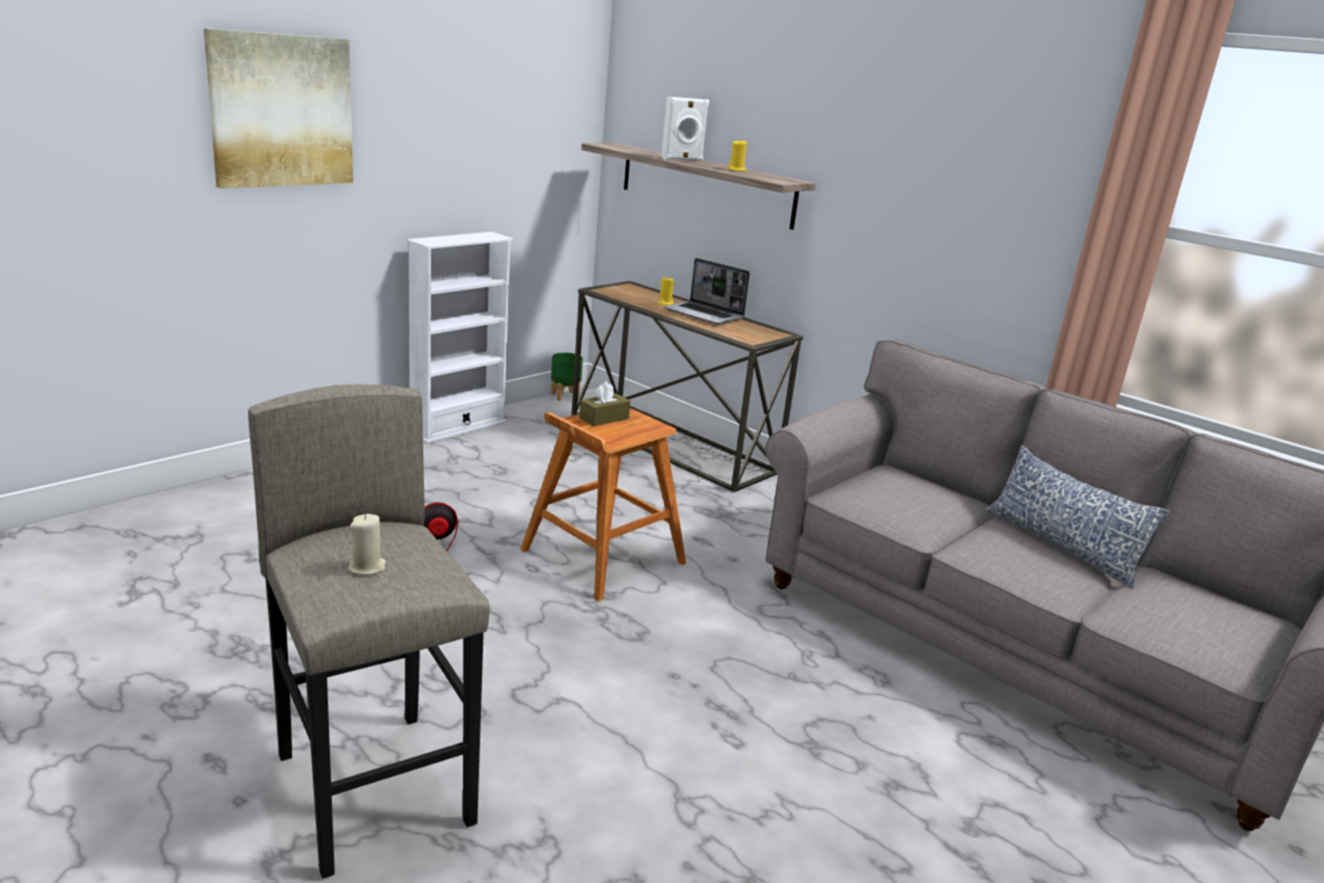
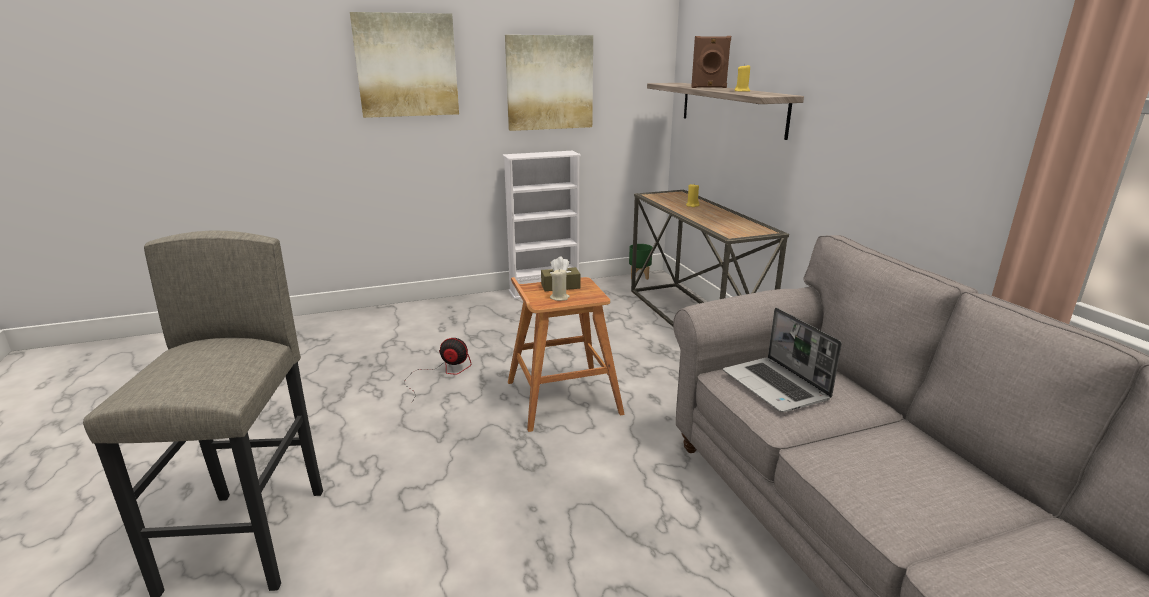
camera: 30 degrees right, 0 degrees up
beige candle [348,514,386,575] -> beige candle moved to [550,269,570,301]
white speaker [661,97,709,161] -> brown speaker [691,36,731,88]
laptop [664,258,750,325] -> laptop moved to [723,308,842,412]
pillow [986,445,1171,588] -> none
none -> picture [505,35,593,131]

